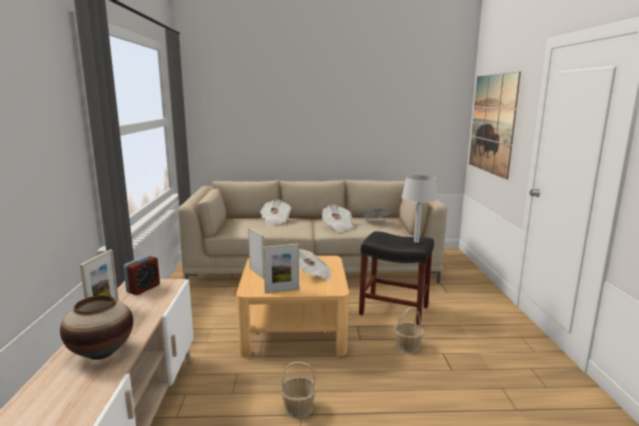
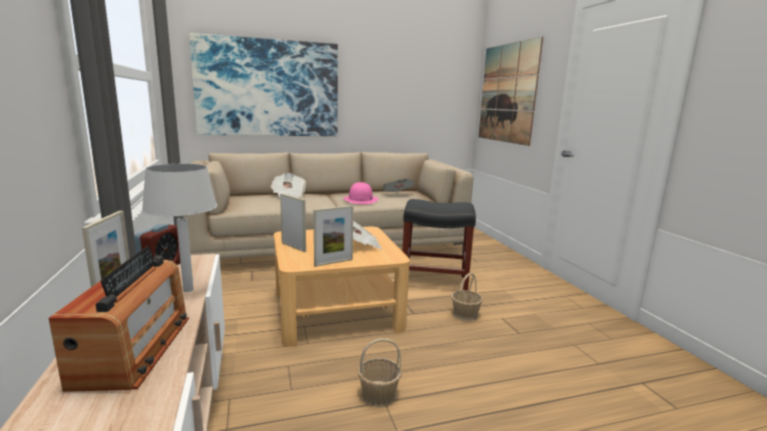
camera: 15 degrees left, 0 degrees up
vase [60,295,133,360] -> radio [49,246,189,392]
newspaper [322,205,353,232] -> pink hat [343,182,378,204]
grey table lamp [402,175,438,243] -> grey table lamp moved to [142,164,217,292]
none -> picture [189,33,338,136]

